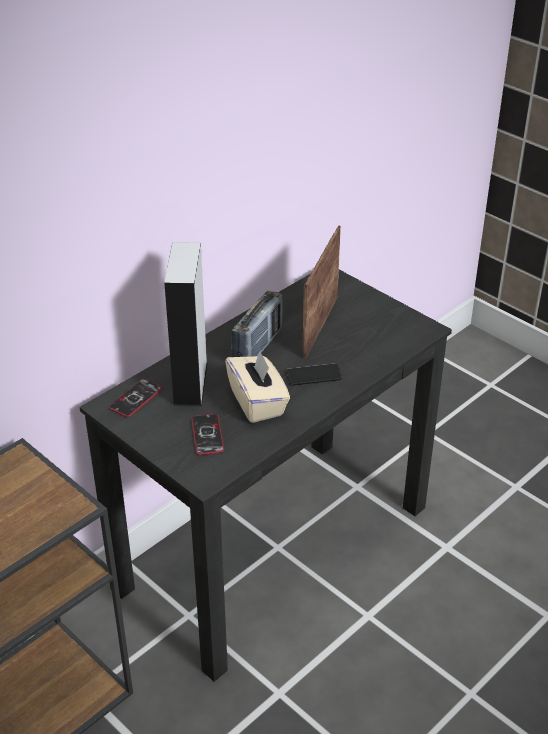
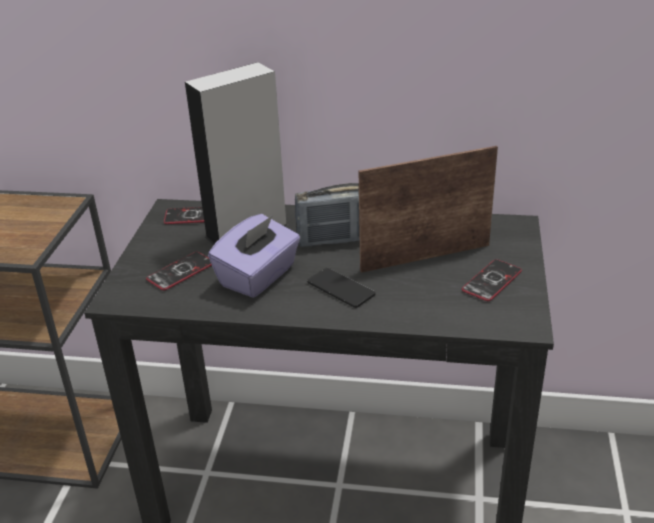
camera: 55 degrees right, 5 degrees down
beige tissue box [225,350,290,423] -> purple tissue box [208,214,300,298]
none -> phone [462,259,522,301]

